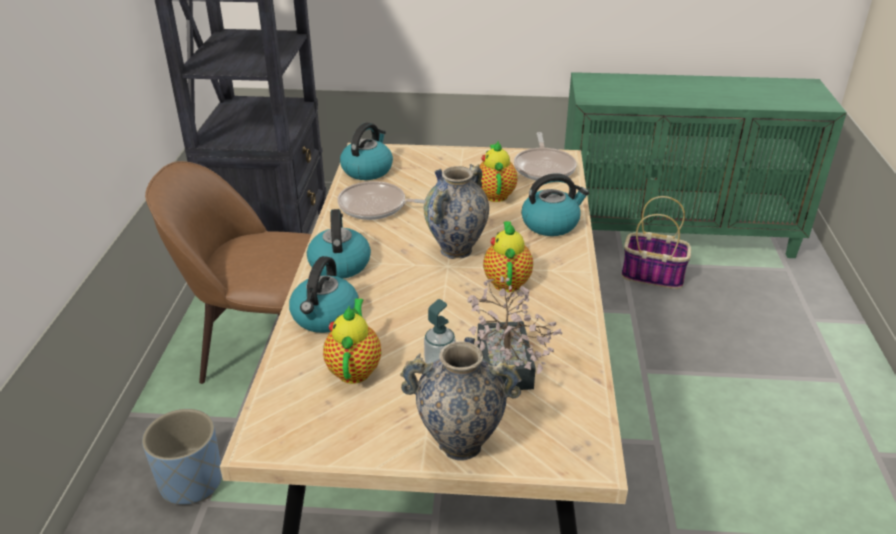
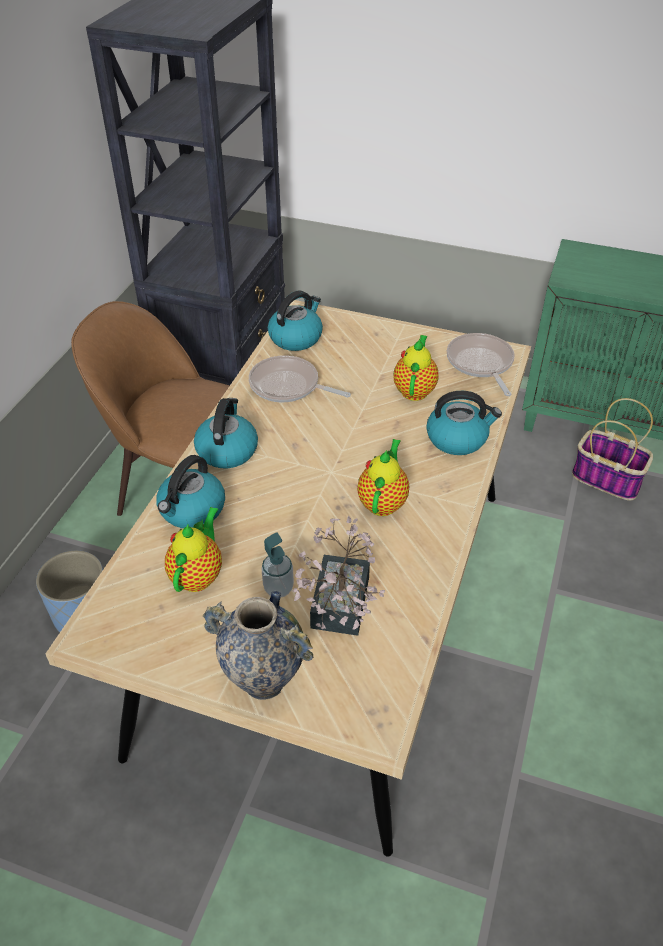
camera: 15 degrees right, 10 degrees up
vase [424,164,489,259] -> none
frying pan [514,132,577,181] -> frying pan turned 150 degrees clockwise [447,333,515,396]

